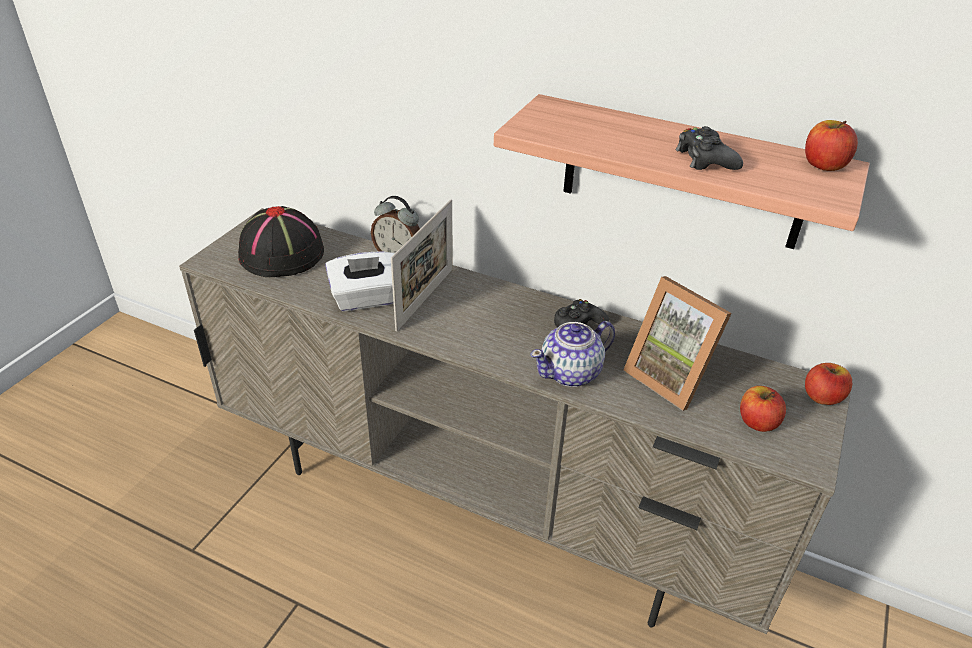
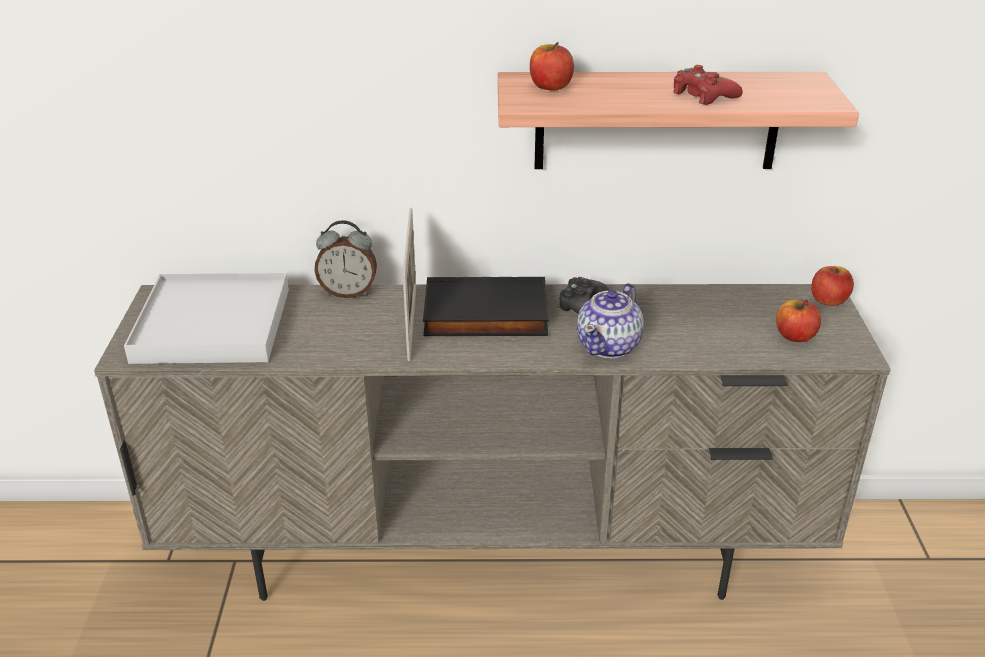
camera: 25 degrees left, 5 degrees down
black hat [238,206,324,277] -> white tray [124,273,289,364]
white tissue box [326,251,395,311] -> none
picture frame [623,276,732,411] -> none
black game controller [676,126,743,170] -> red game controller [673,65,743,105]
apple [805,120,858,171] -> apple moved to [530,42,574,91]
none -> black book [423,277,549,336]

